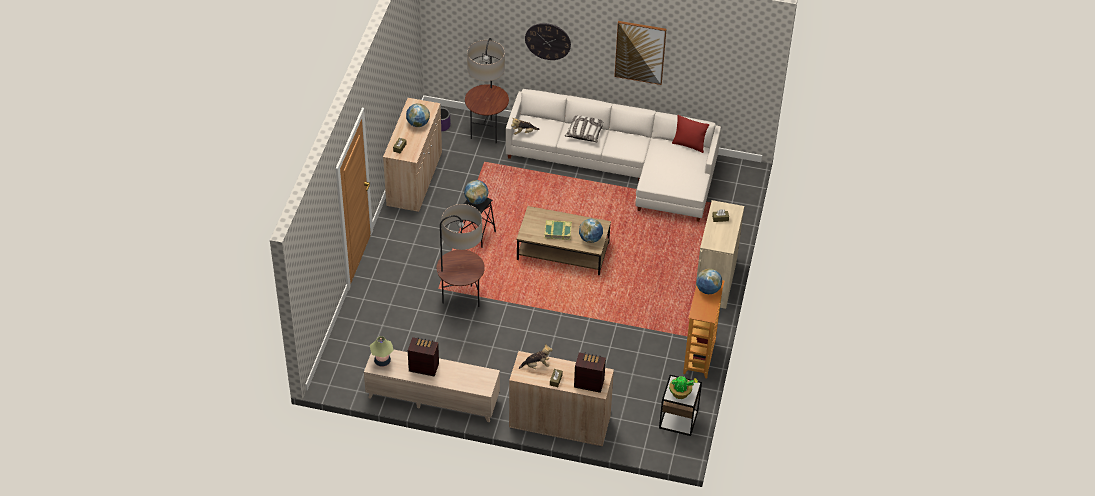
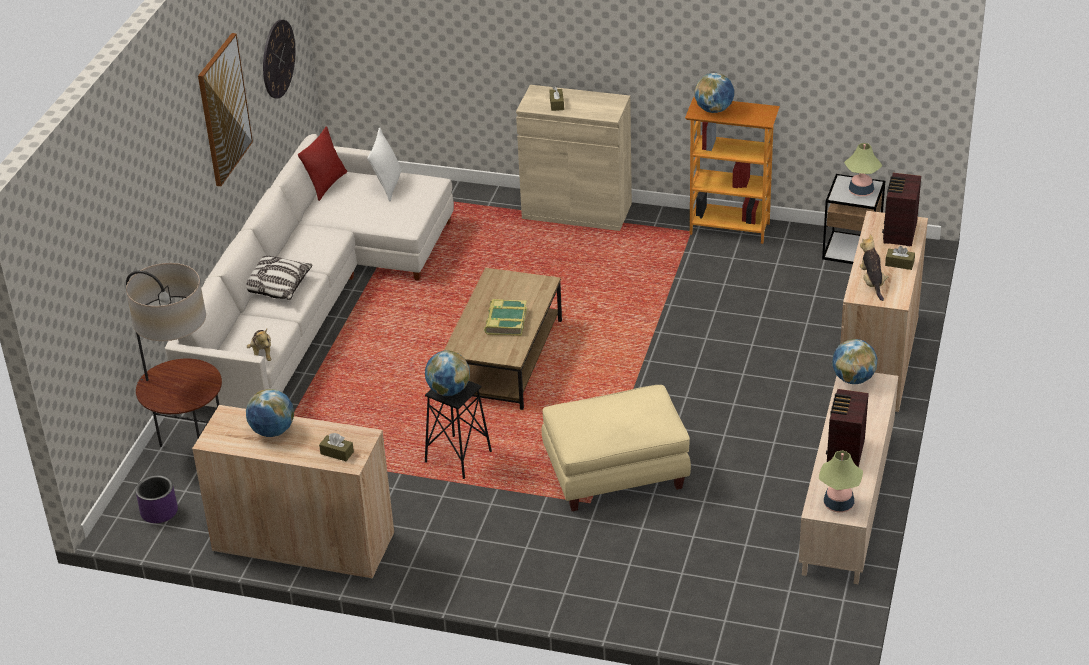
camera: 85 degrees left, 10 degrees down
floor lamp [437,204,485,307] -> beige ottoman [542,385,691,511]
wall clock [525,23,571,60] -> wall clock moved to [263,20,295,99]
globe [579,219,603,243] -> globe moved to [832,339,878,384]
potted plant [669,376,698,399] -> table lamp [844,143,882,196]
none -> white pillow [367,128,402,202]

